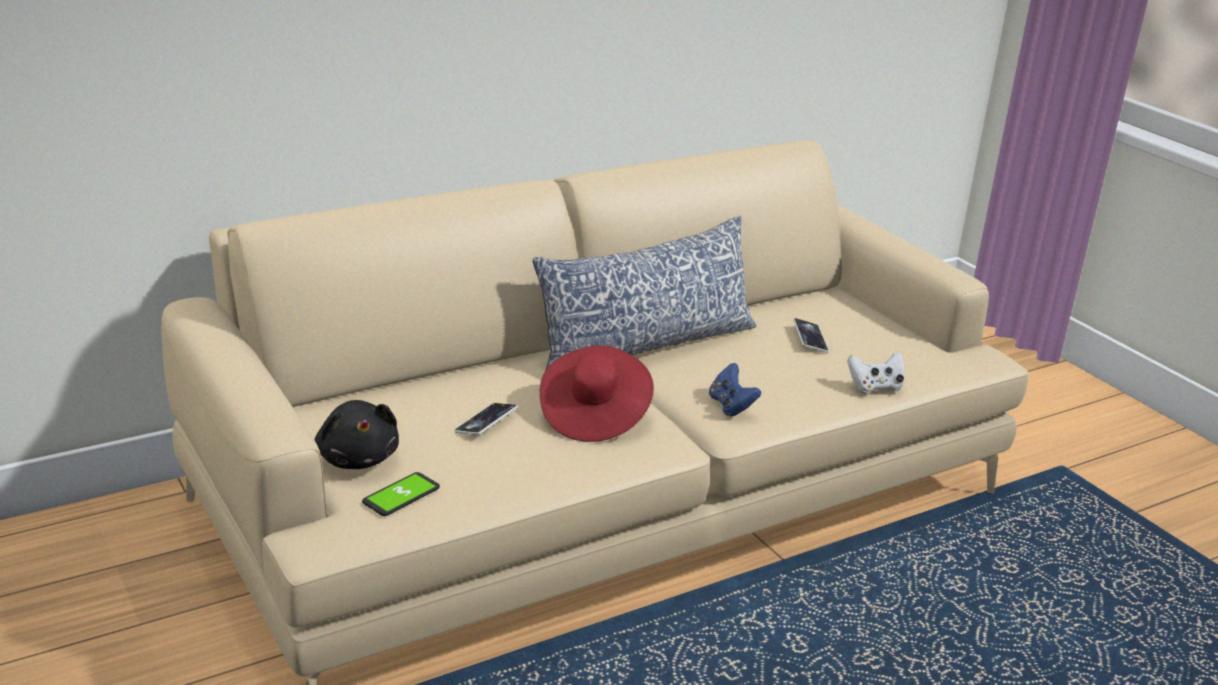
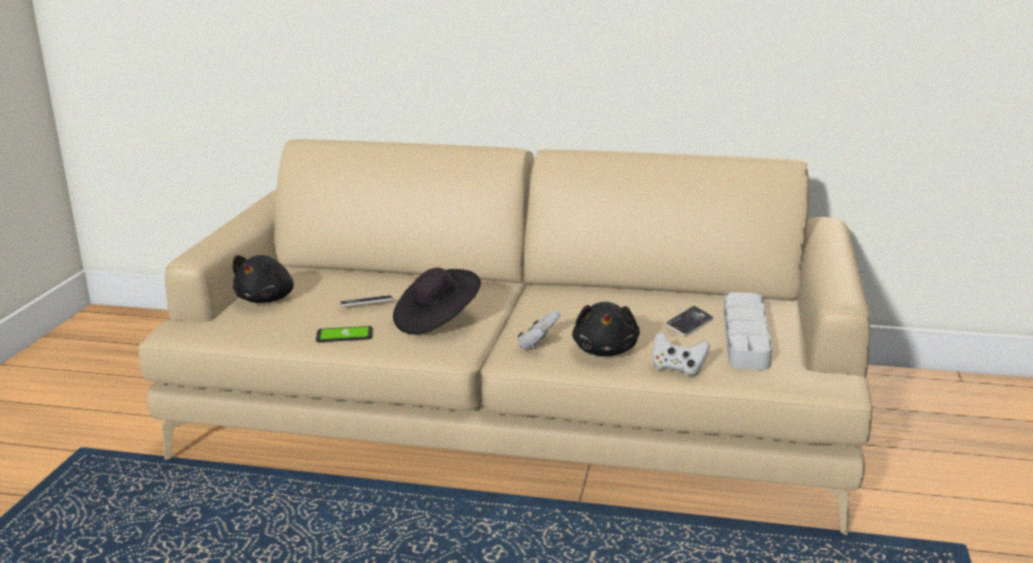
camera: 45 degrees right, 5 degrees down
phone [362,472,440,516] -> phone moved to [316,326,373,342]
pillow [533,216,756,371] -> none
red hat [540,345,654,442] -> black hat [393,268,481,335]
blue game controller [709,363,761,416] -> white game controller [518,310,561,350]
none -> black plush toy [572,302,640,357]
none -> grey tray [724,292,772,370]

